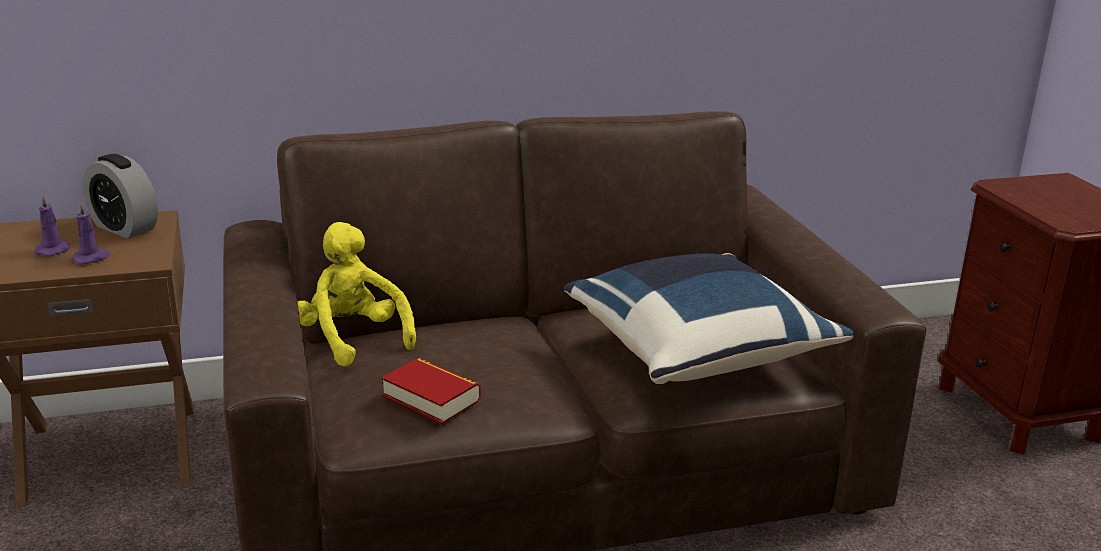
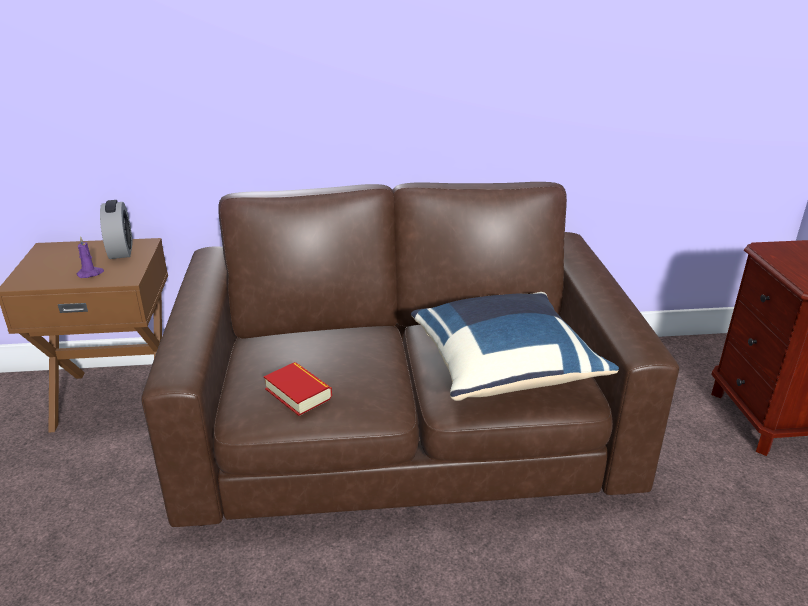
camera: 10 degrees right, 5 degrees up
purple candle [34,195,71,256] -> none
alarm clock [82,154,158,239] -> alarm clock turned 150 degrees counterclockwise [100,200,133,259]
yellow plush toy [298,222,416,367] -> none

